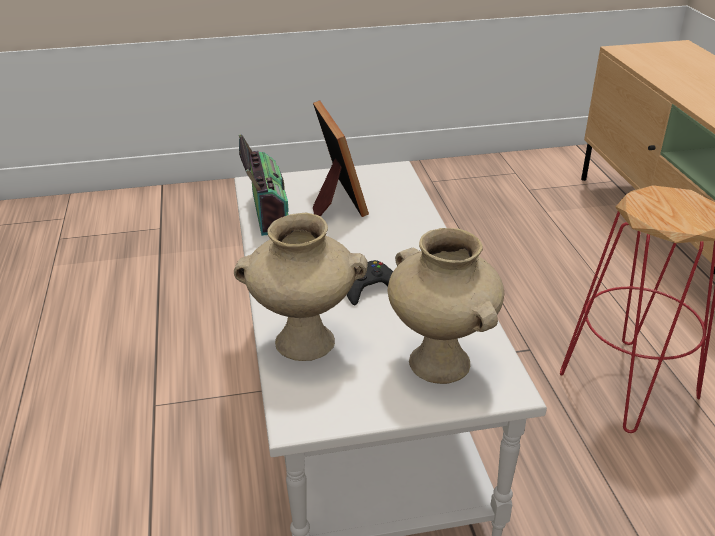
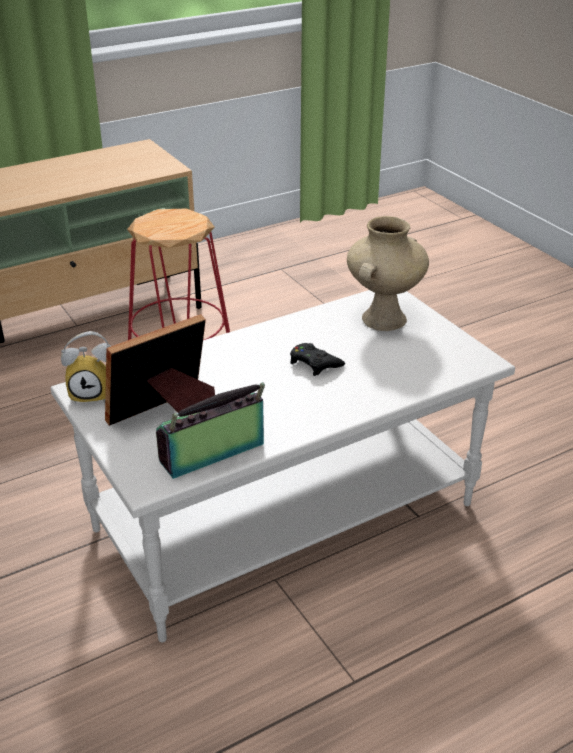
camera: 110 degrees left, 0 degrees up
beige vase [234,213,368,361] -> none
none -> alarm clock [61,331,111,404]

